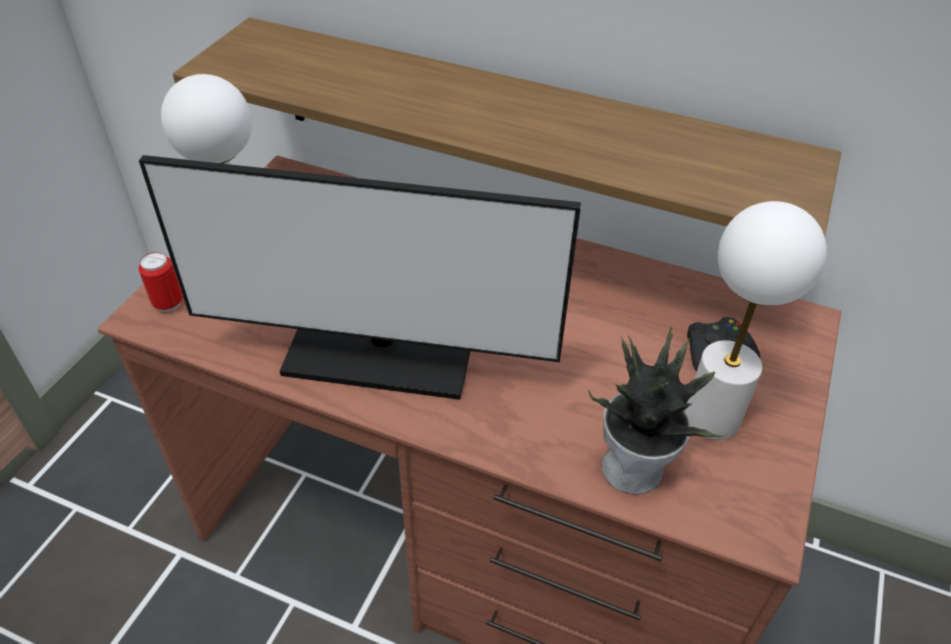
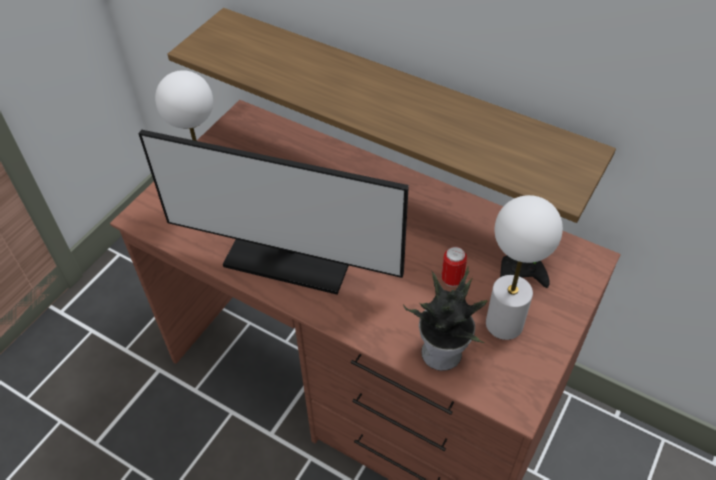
camera: 10 degrees right, 5 degrees up
can [138,252,183,312] -> can moved to [441,247,467,287]

